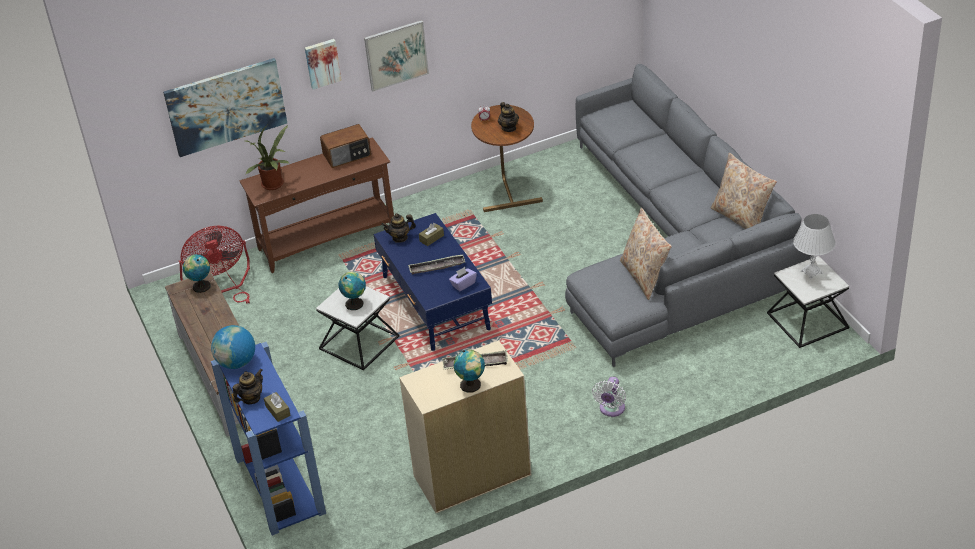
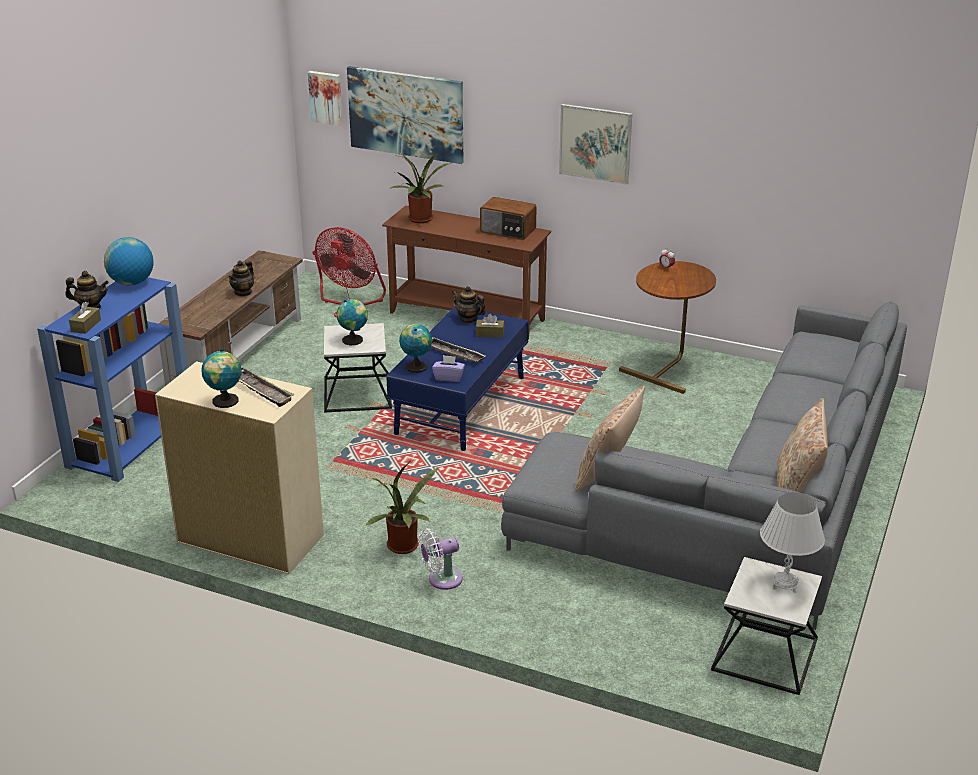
camera: 45 degrees right, 10 degrees down
globe [183,254,210,293] -> globe moved to [399,324,432,373]
picture [305,39,342,89] -> picture moved to [308,71,343,126]
teapot [498,102,519,132] -> teapot moved to [229,260,254,297]
none -> potted plant [365,462,440,554]

